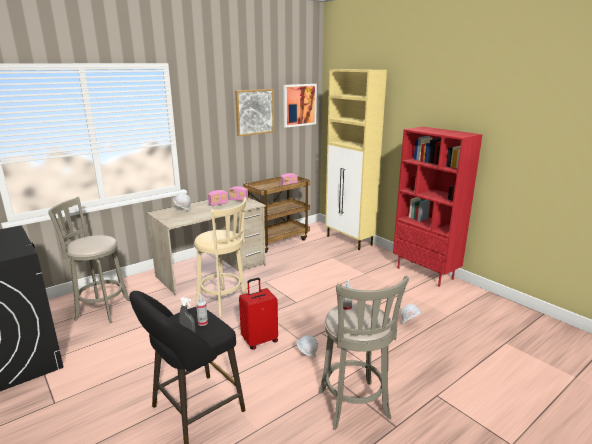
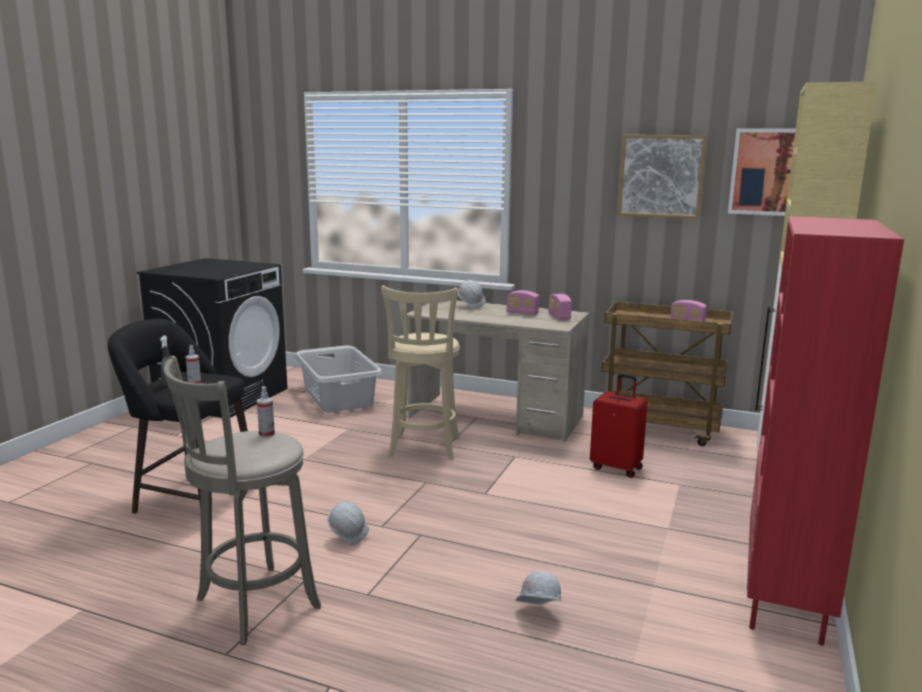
camera: 60 degrees right, 5 degrees down
grey stool [48,197,130,323] -> grey laundry basket [295,346,382,412]
red suitcase [239,278,278,350] -> red suitcase moved to [590,374,648,478]

